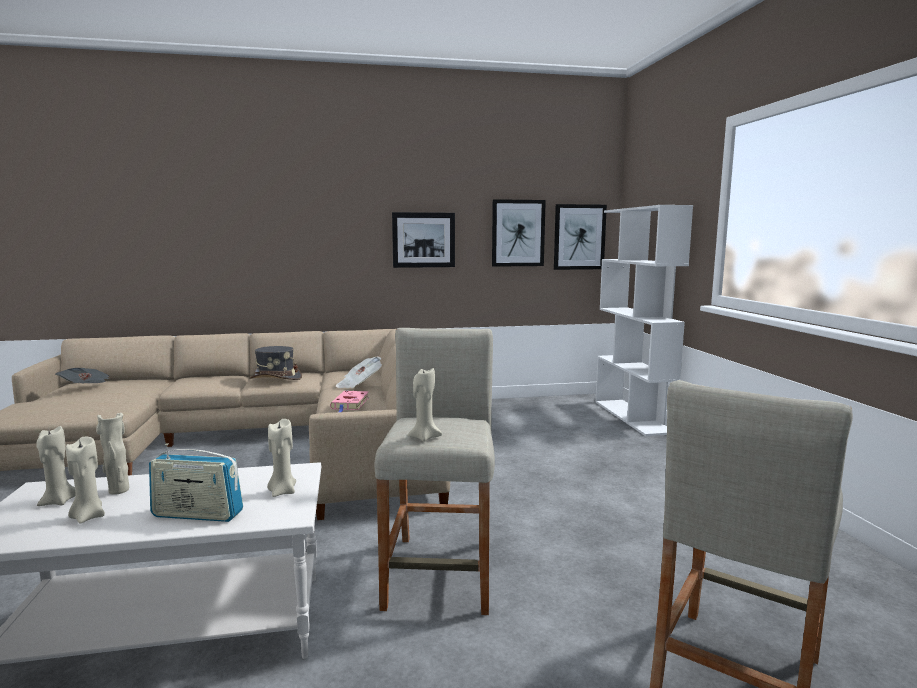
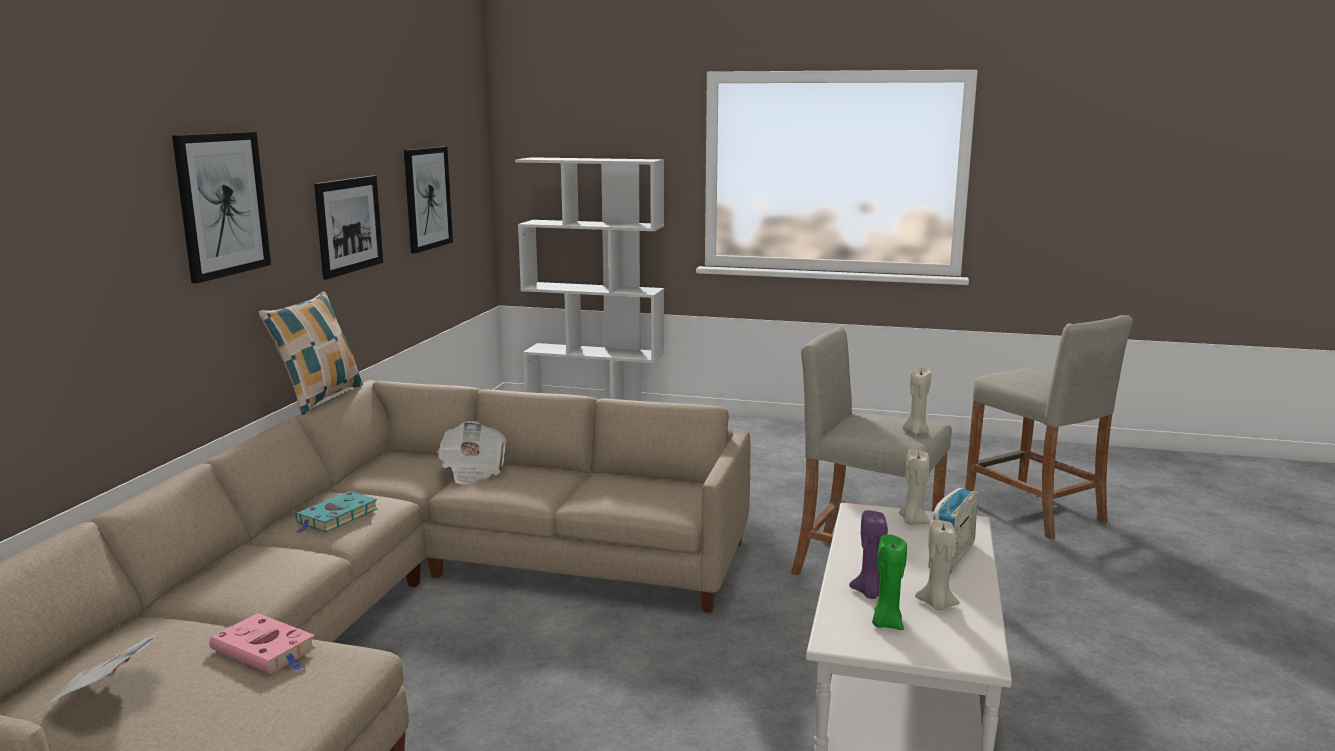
camera: 65 degrees left, 5 degrees up
beige candle [37,426,75,506] -> green candle [872,534,907,630]
beige vase [96,413,129,495] -> purple candle [849,510,888,599]
grey hat [249,346,302,380] -> turquoise book [295,491,378,533]
pink book [330,391,369,412] -> pink book moved to [209,613,316,674]
picture [554,204,607,270] -> picture moved to [172,132,271,283]
none -> pillow [258,292,363,415]

